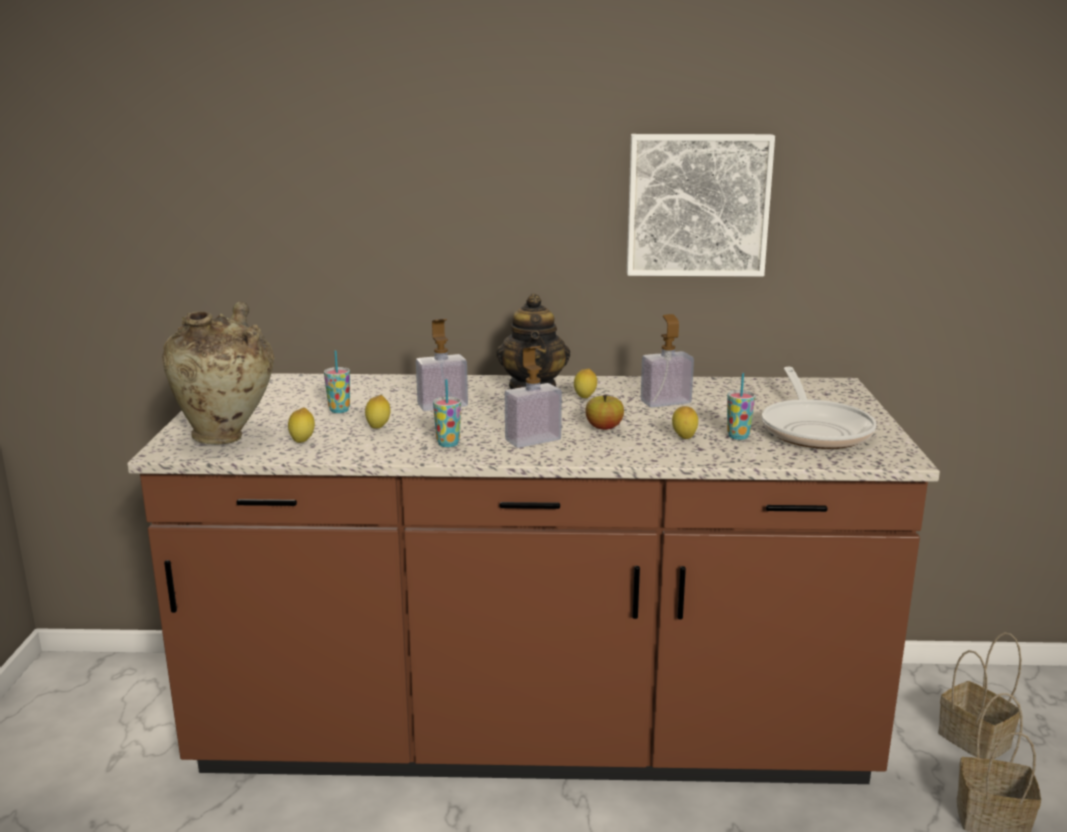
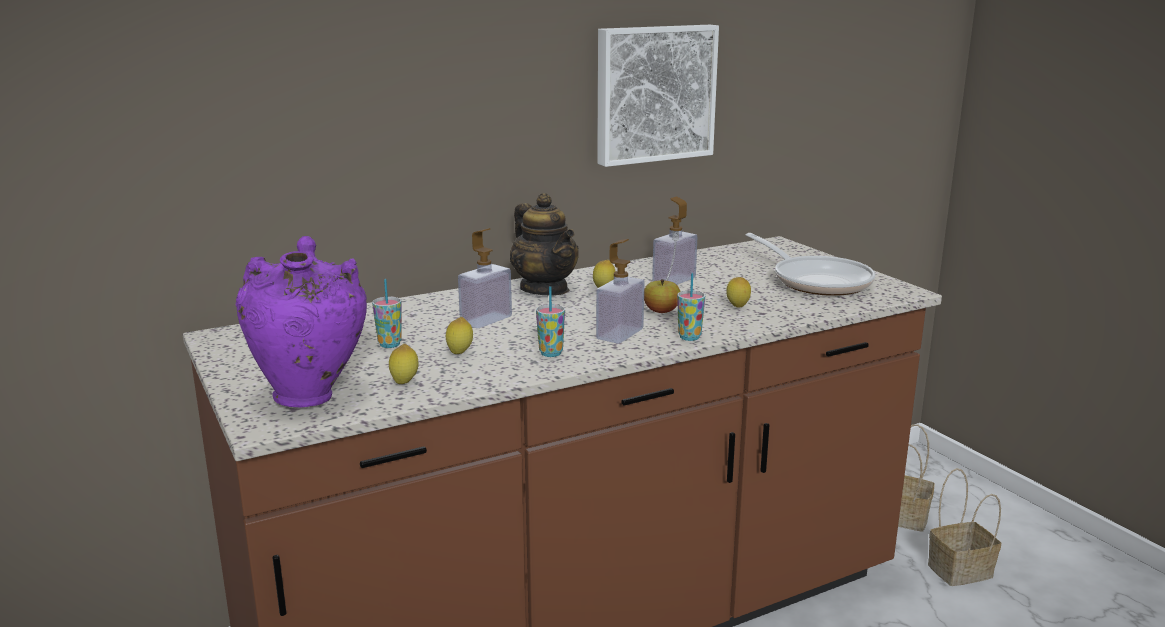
camera: 30 degrees left, 0 degrees up
beige vase [162,301,274,444] -> purple vase [236,236,367,407]
cup [727,373,755,440] -> cup moved to [677,273,705,341]

